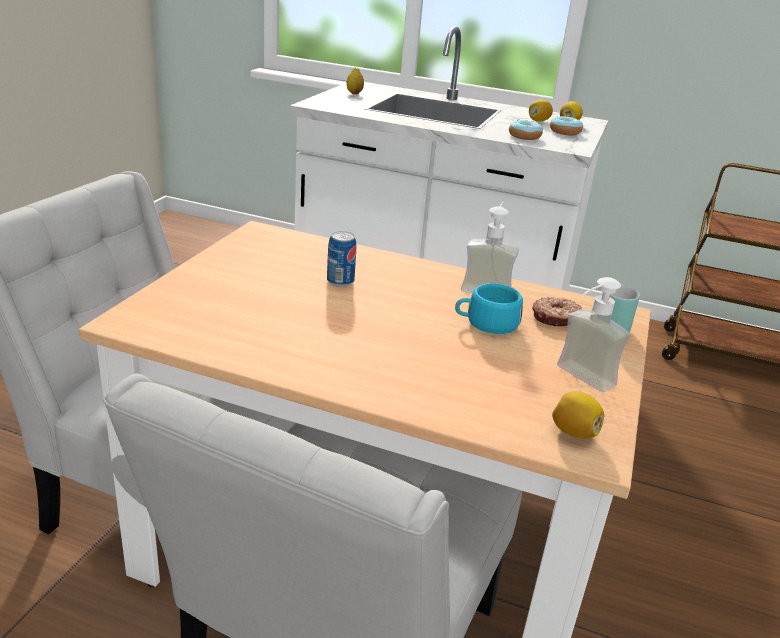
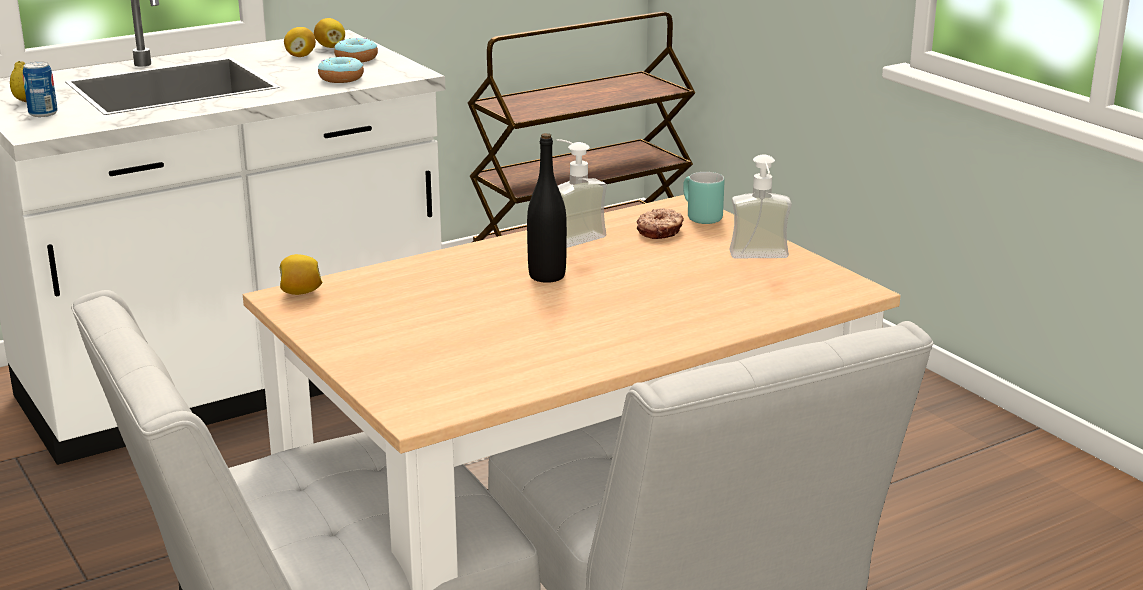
camera: 50 degrees left, 5 degrees down
can [327,231,356,287] -> can moved to [23,61,58,117]
turquoise cup [455,283,523,334] -> none
lemon [552,391,604,439] -> lemon moved to [280,254,323,295]
none -> black bottle [527,133,567,283]

